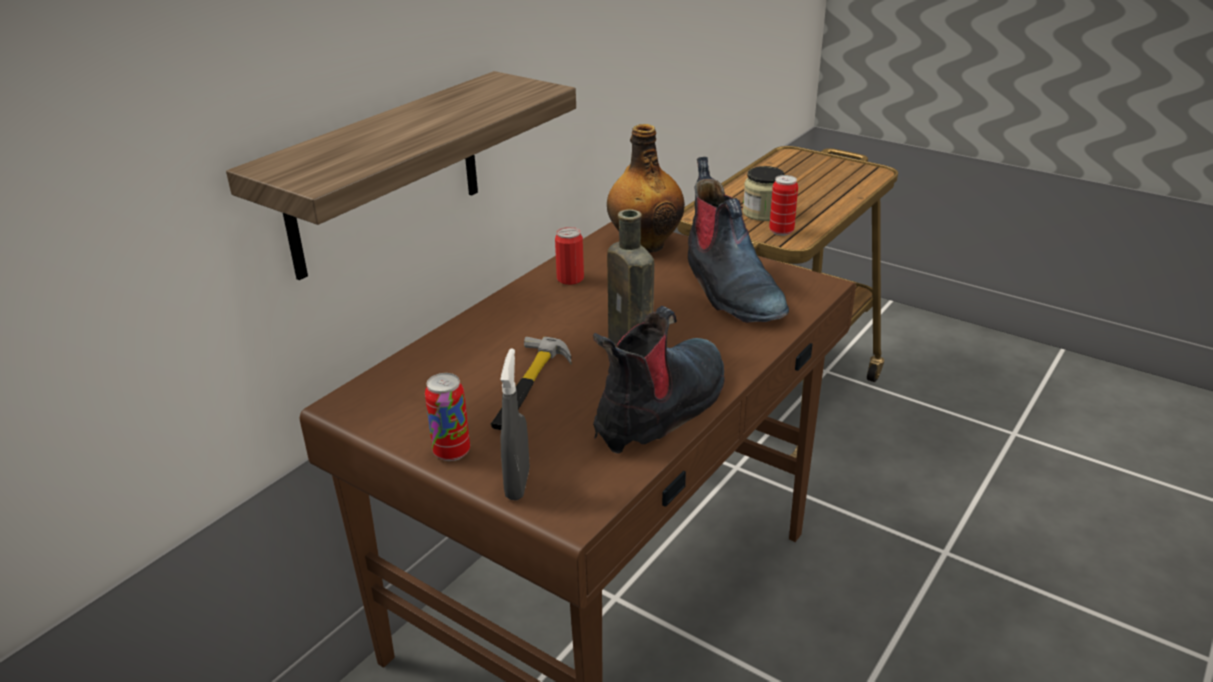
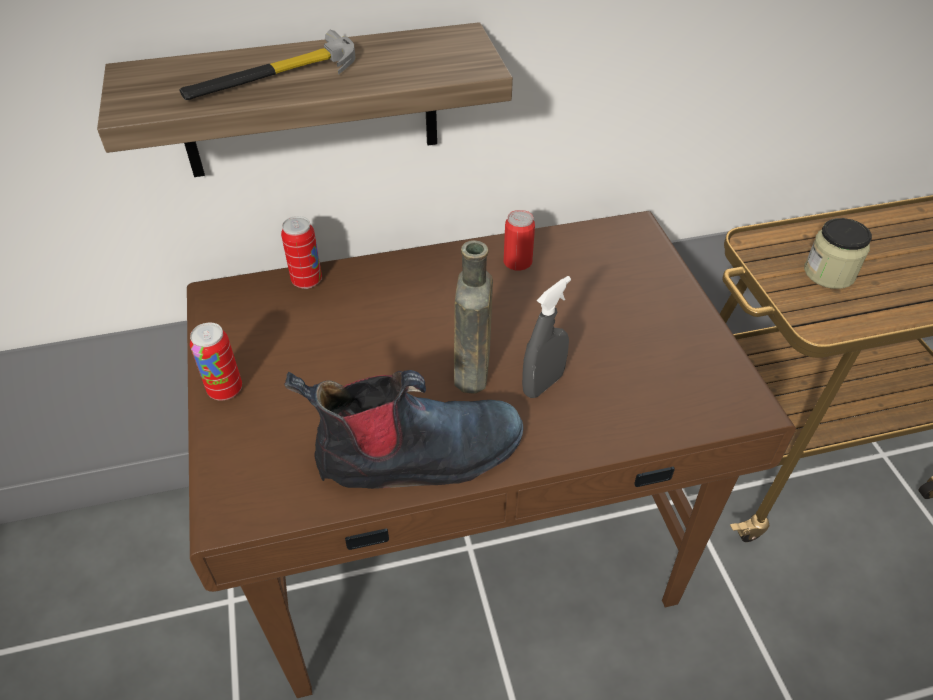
camera: 40 degrees right, 15 degrees up
hammer [491,337,572,430] -> hammer moved to [179,30,356,100]
grey spray bottle [500,348,530,500] -> grey spray bottle moved to [522,276,571,398]
bottle [607,124,685,253] -> none
boot [688,157,789,323] -> none
can [769,175,798,236] -> can moved to [281,216,322,289]

